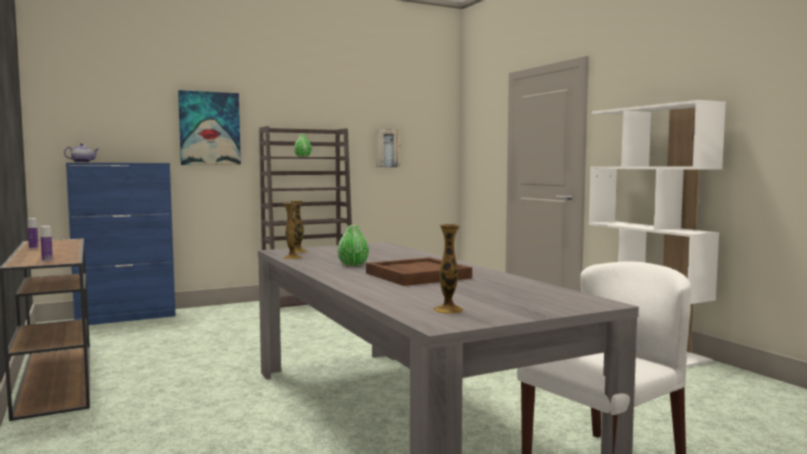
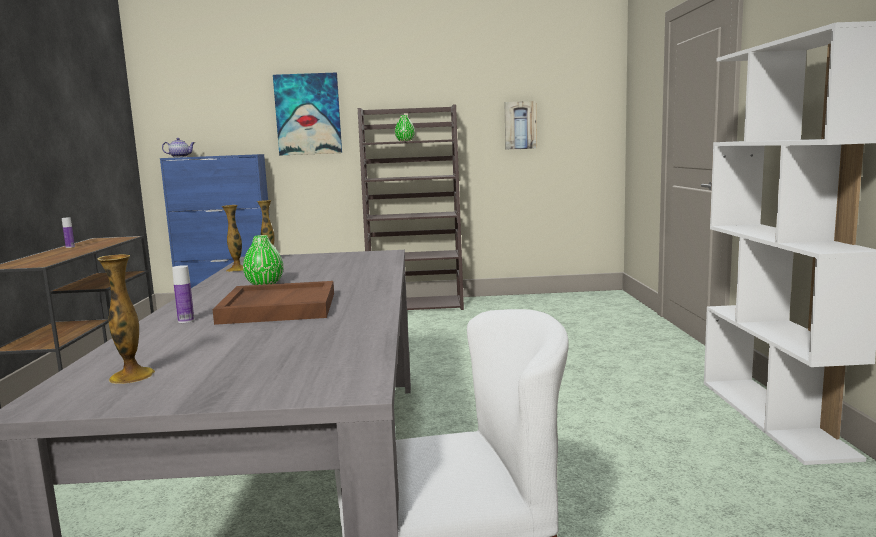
camera: 25 degrees right, 5 degrees up
bottle [40,226,53,261] -> bottle moved to [172,265,194,323]

